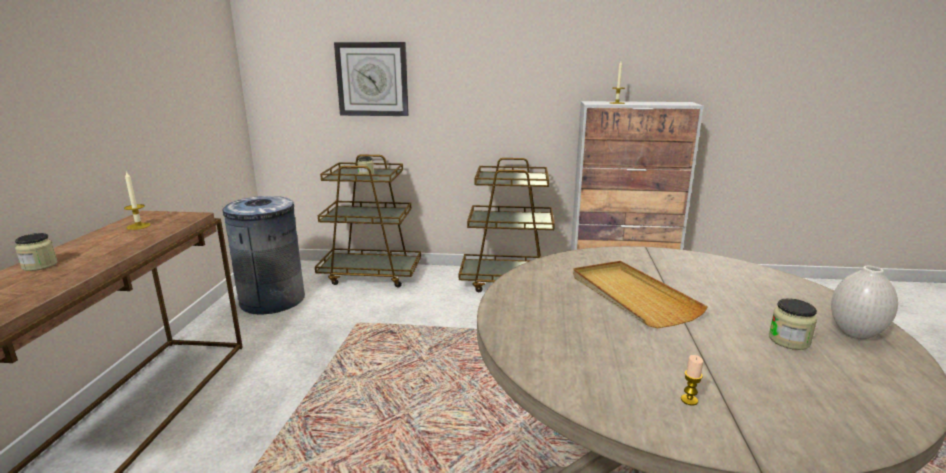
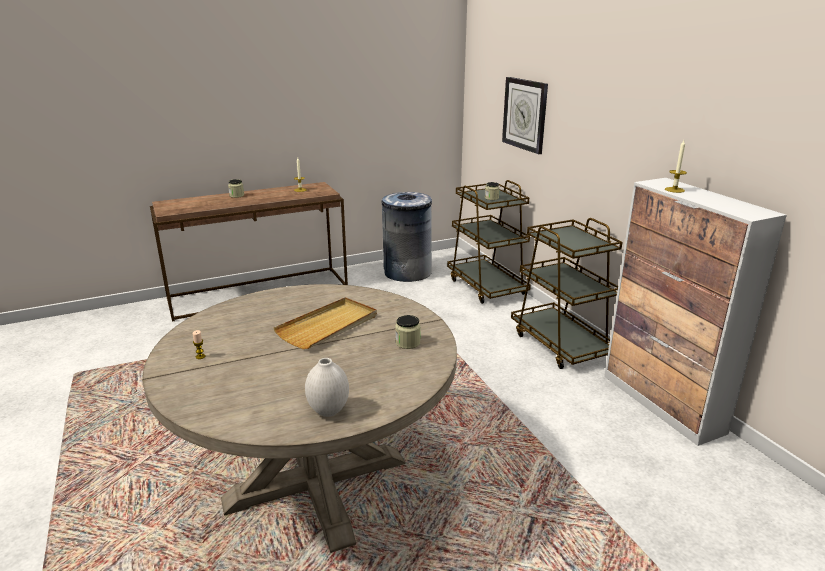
camera: 60 degrees right, 5 degrees up
jar [769,298,817,350] -> jar moved to [395,315,420,349]

